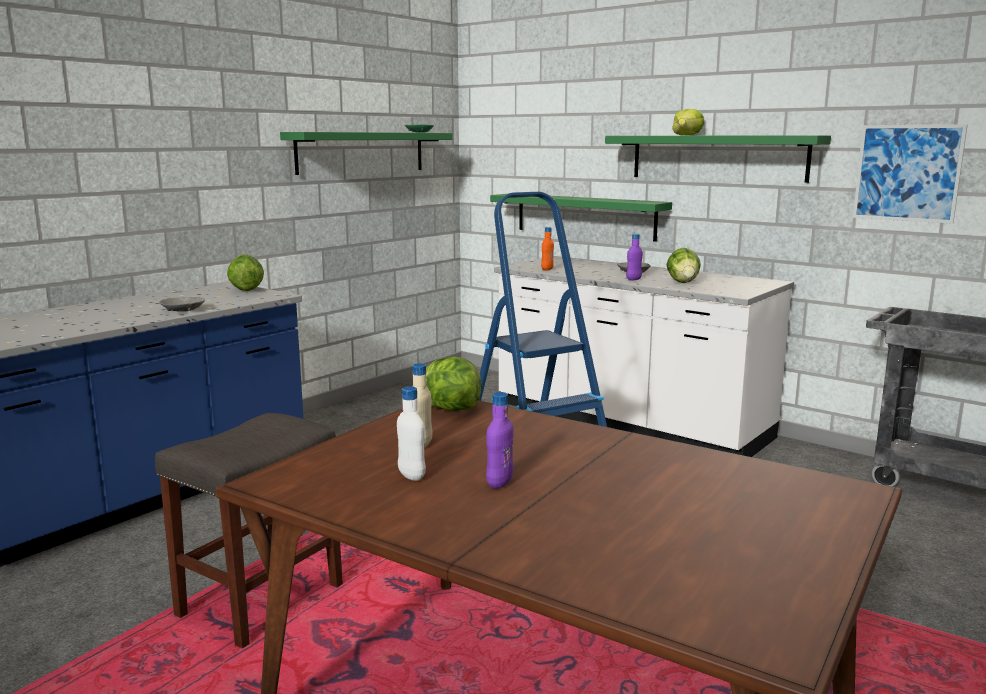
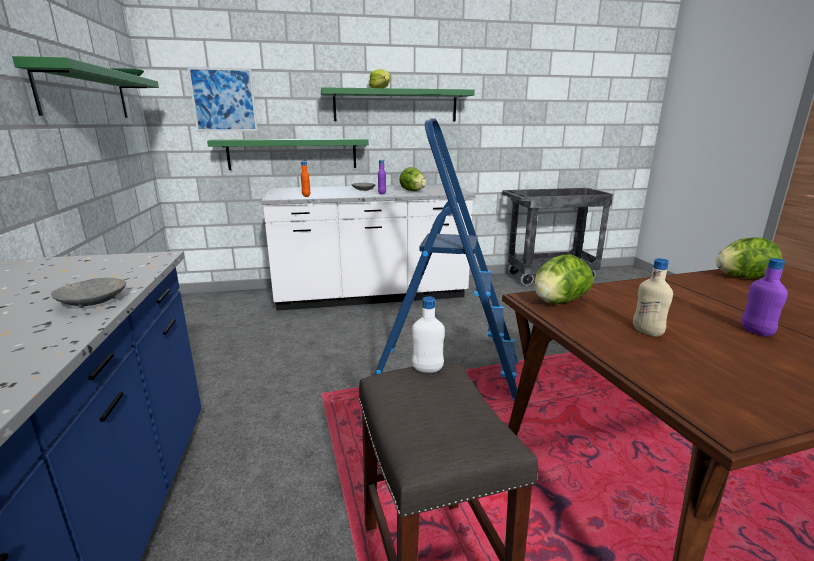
camera: 50 degrees left, 5 degrees up
lettuce [227,254,264,291] -> lettuce moved to [715,237,783,279]
white bottle [397,386,426,481] -> white bottle moved to [412,297,445,373]
picture [853,124,968,224] -> picture moved to [187,67,258,131]

